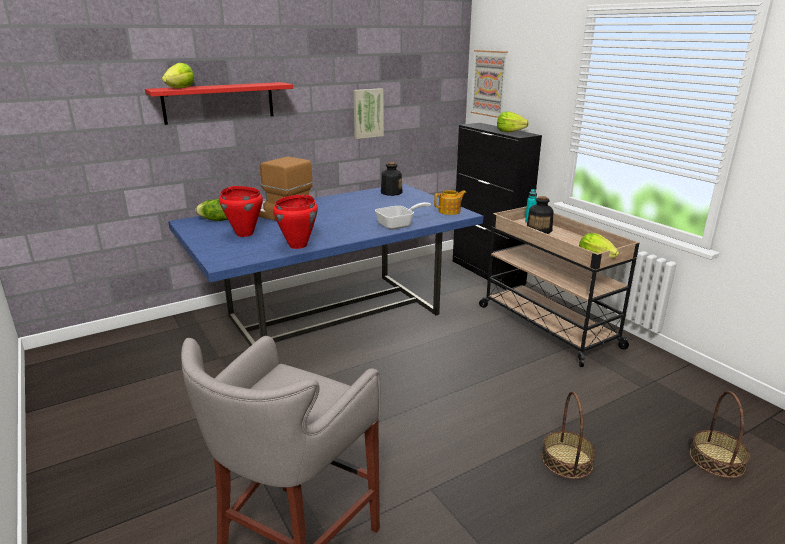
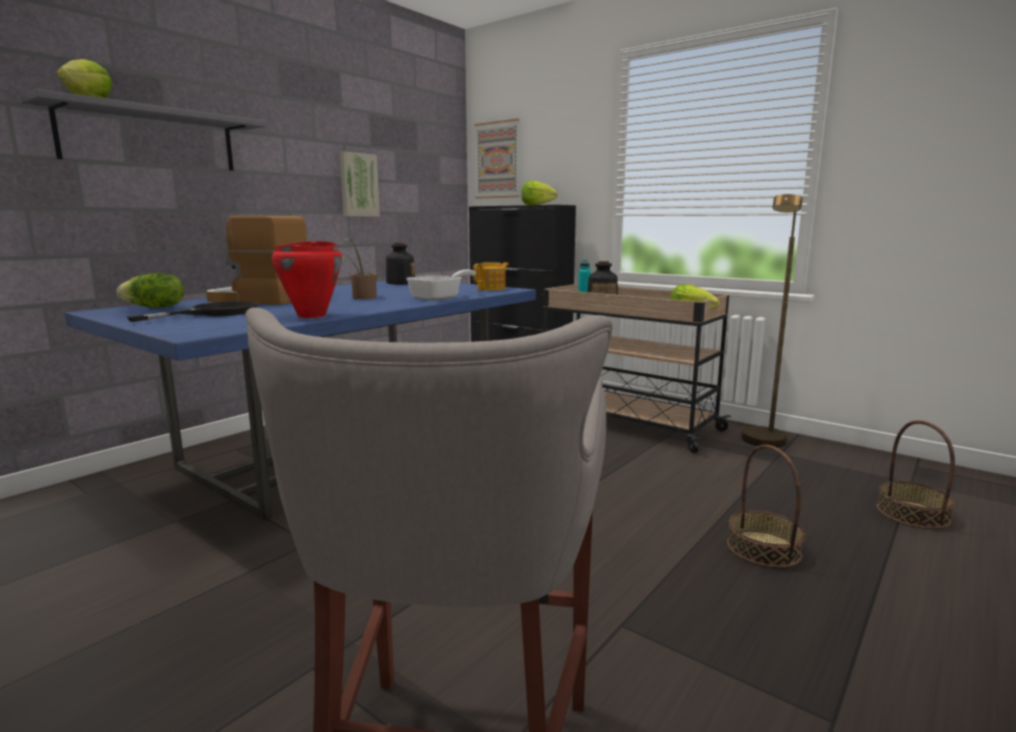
camera: 20 degrees left, 10 degrees down
red shelf [145,82,293,125] -> grey shelf [20,89,266,171]
red cooking pot [219,186,263,237] -> black frying pan [127,301,258,322]
none -> potted plant [342,239,377,299]
none -> brown floor lamp [741,194,803,447]

